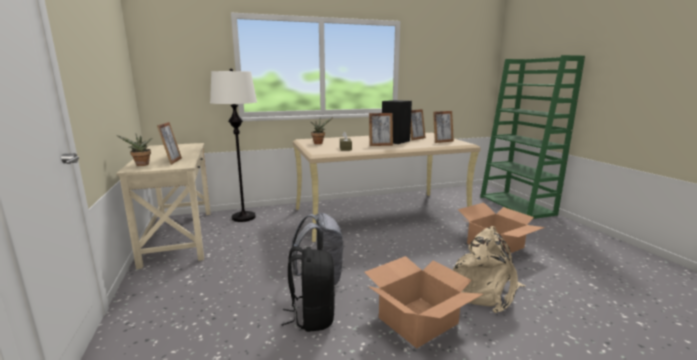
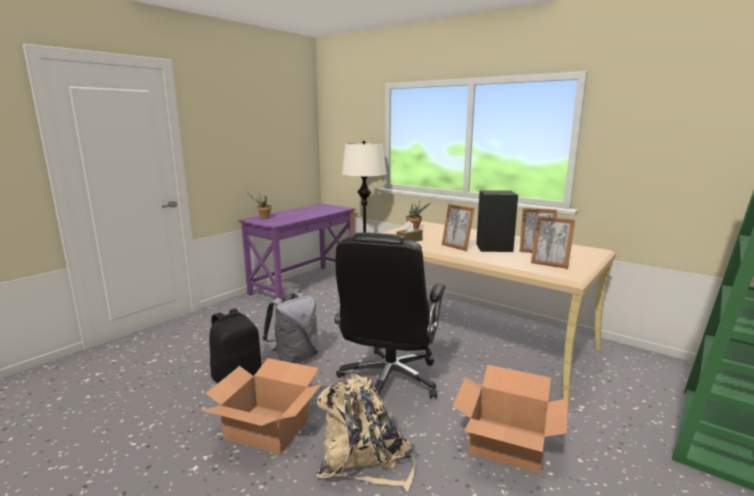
camera: 55 degrees right, 0 degrees up
beige desk [116,143,211,269] -> purple desk [239,203,355,300]
picture frame [157,122,182,165] -> none
none -> black office chair [335,232,445,398]

